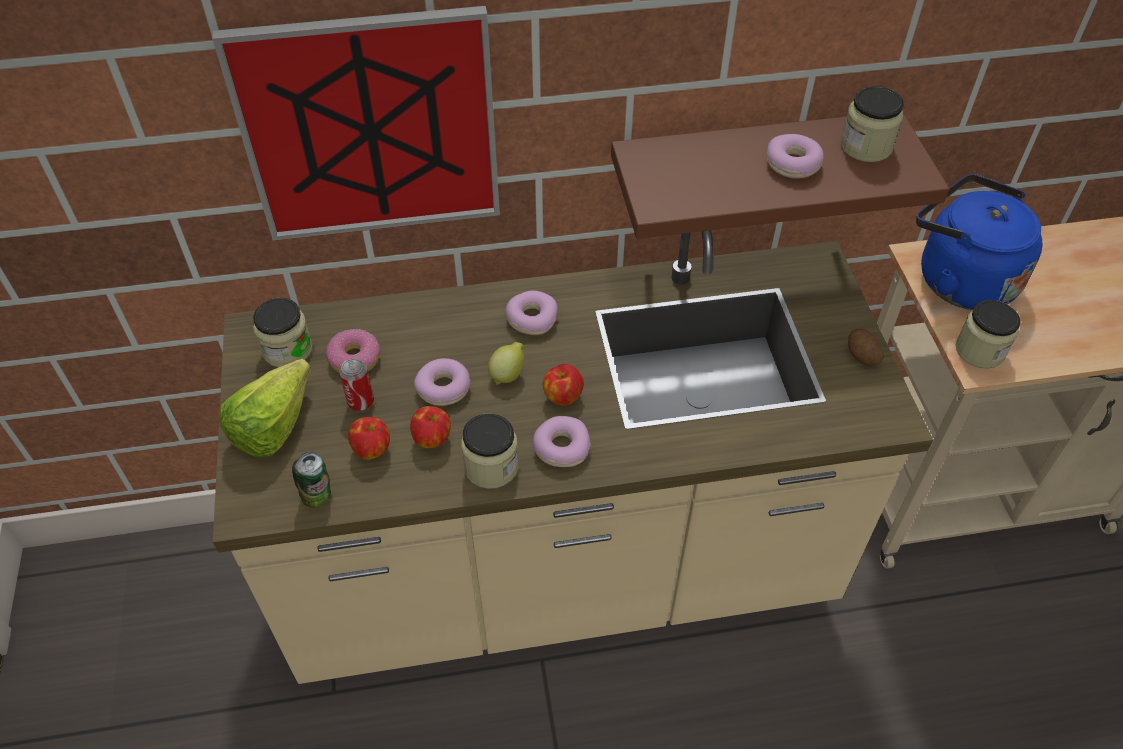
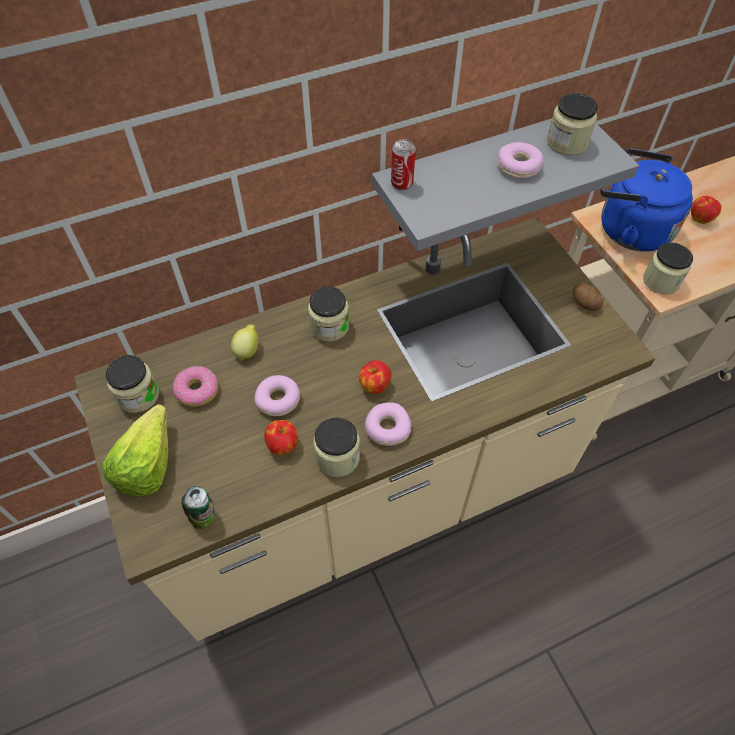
camera: 15 degrees left, 5 degrees up
picture [212,6,500,241] -> none
can [339,358,374,411] -> can moved to [391,139,416,190]
apple [348,417,390,460] -> apple moved to [691,196,721,224]
lemon [488,342,524,385] -> lemon moved to [231,325,258,361]
donut [505,290,557,335] -> jar [308,286,349,342]
brown shelf [611,113,949,239] -> grey shelf [372,119,639,251]

